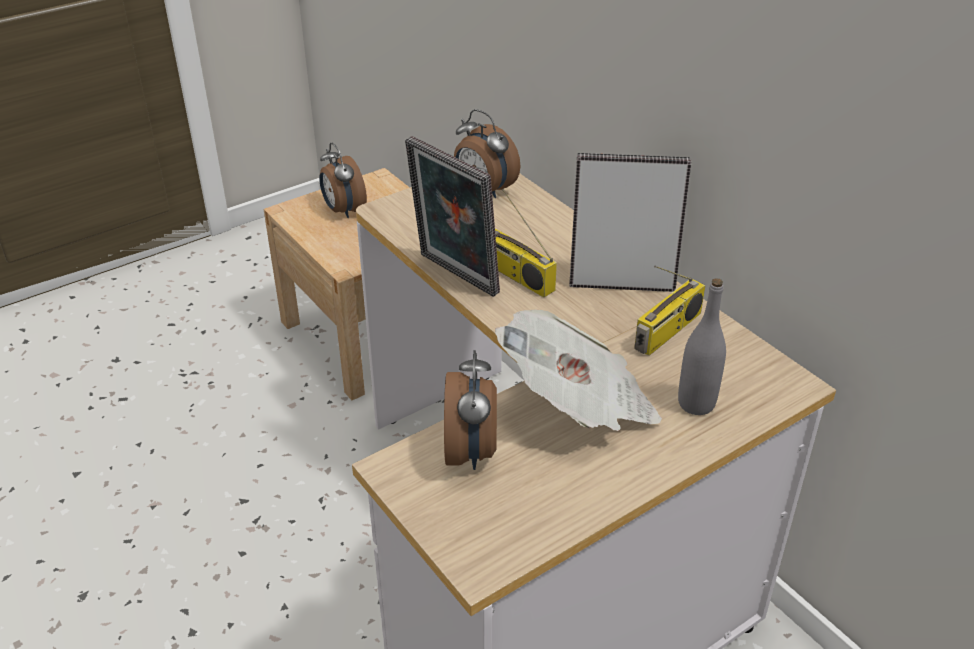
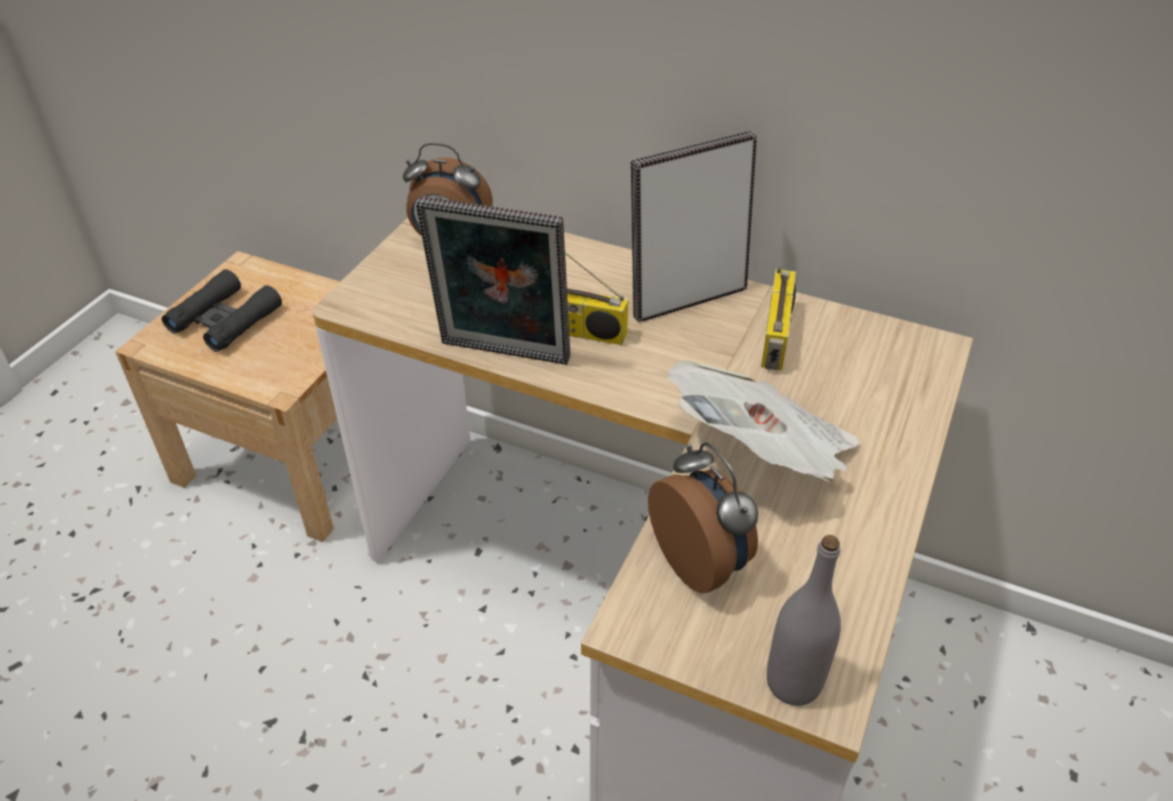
camera: 30 degrees left, 5 degrees up
alarm clock [319,143,367,218] -> black binoculars [162,269,282,352]
grey bottle [678,278,726,415] -> grey bottle moved to [767,535,841,706]

